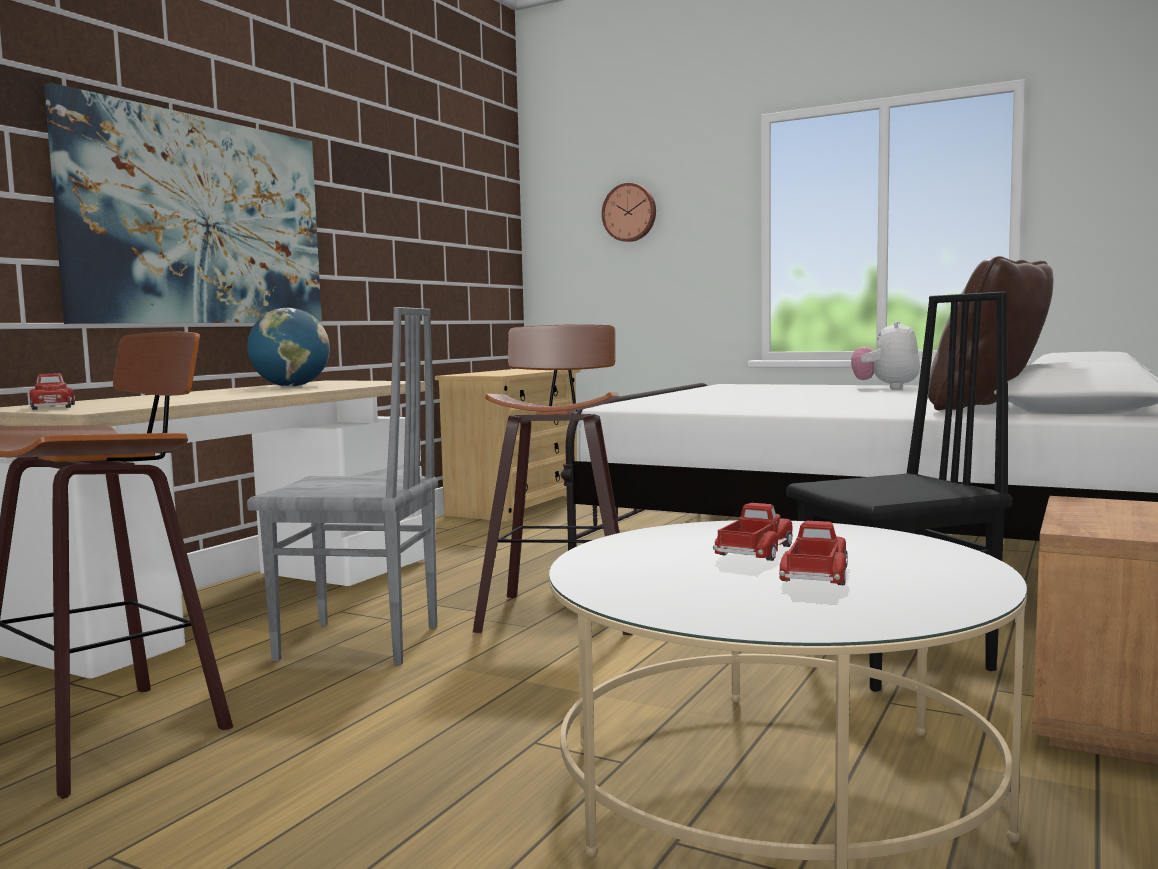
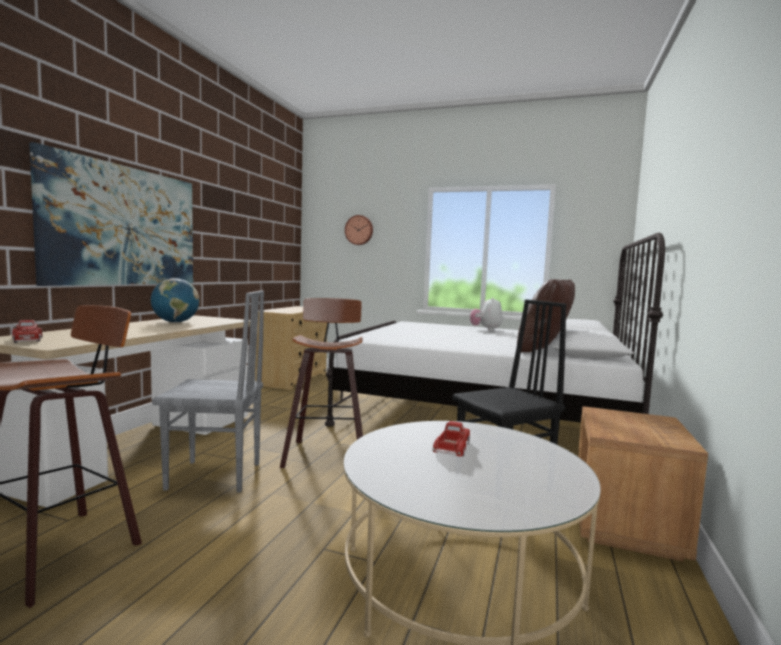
camera: 10 degrees left, 0 degrees up
toy truck [779,521,848,585] -> none

